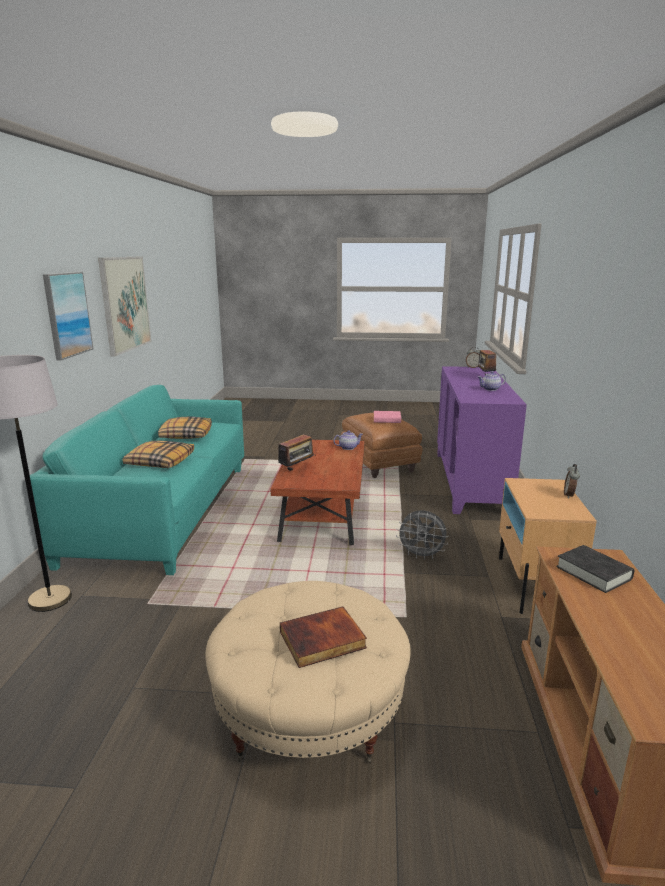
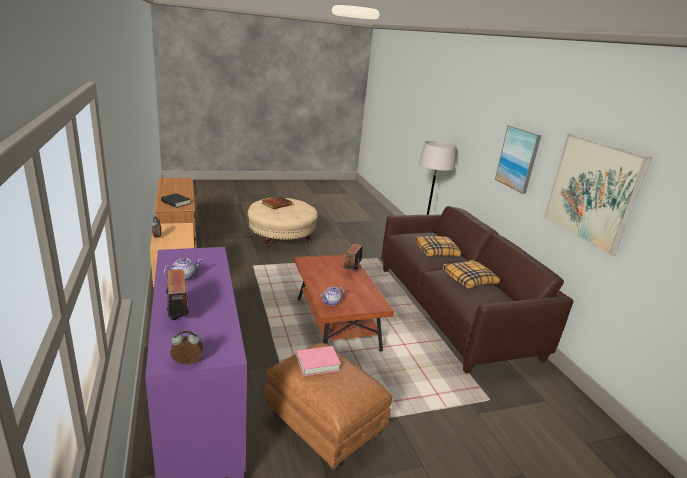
camera: 155 degrees right, 5 degrees up
turquoise sofa [30,385,244,575] -> brown sofa [381,206,573,373]
grey fan [396,510,449,560] -> none

